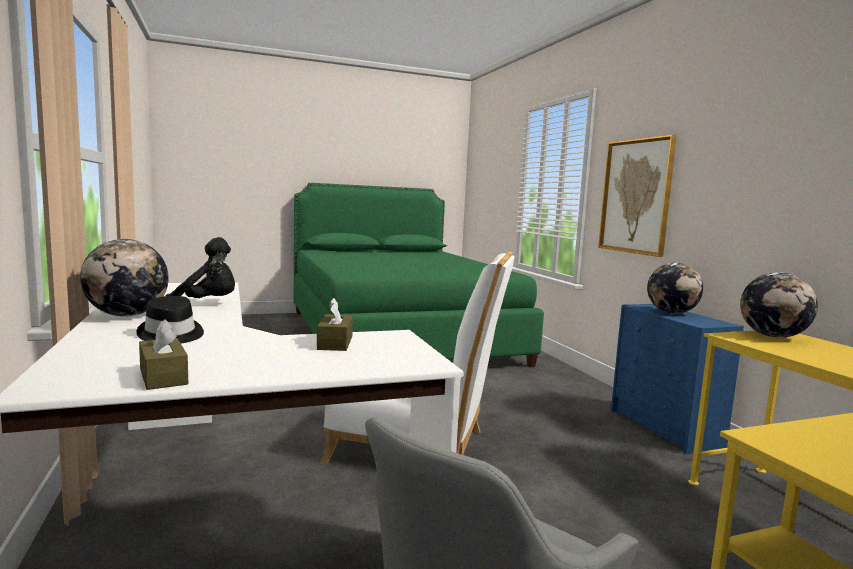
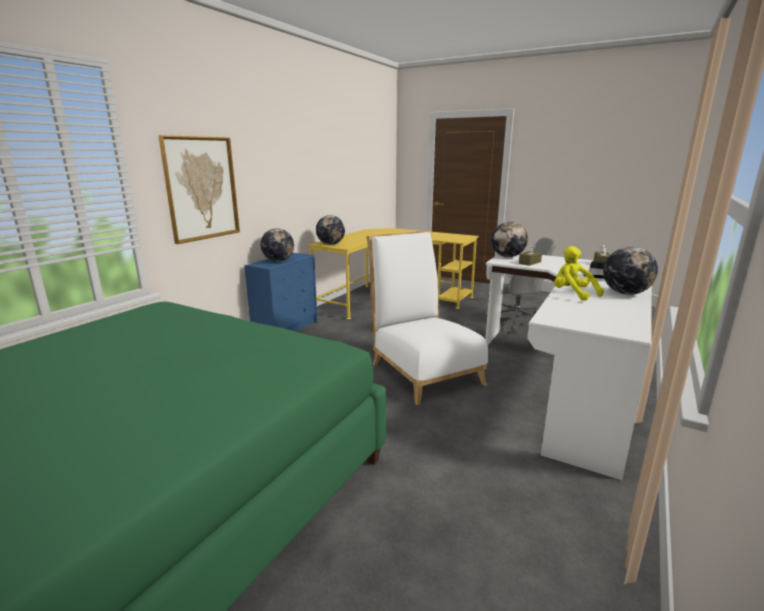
camera: 130 degrees left, 10 degrees up
black plush toy [166,237,235,298] -> yellow plush toy [554,246,604,301]
none -> globe [491,222,528,257]

